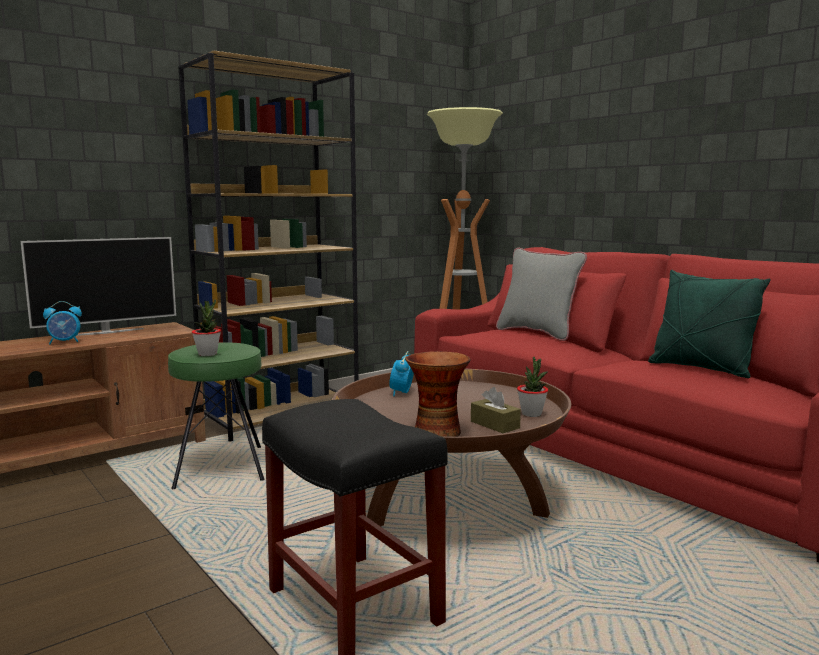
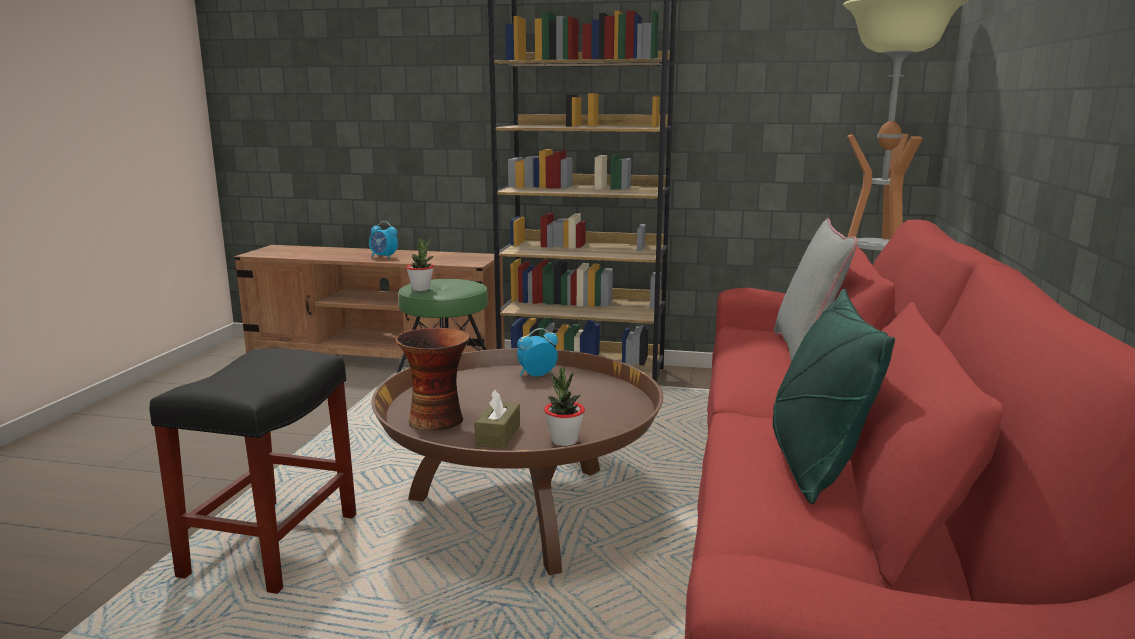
camera: 50 degrees right, 5 degrees up
television [21,237,176,336] -> none

